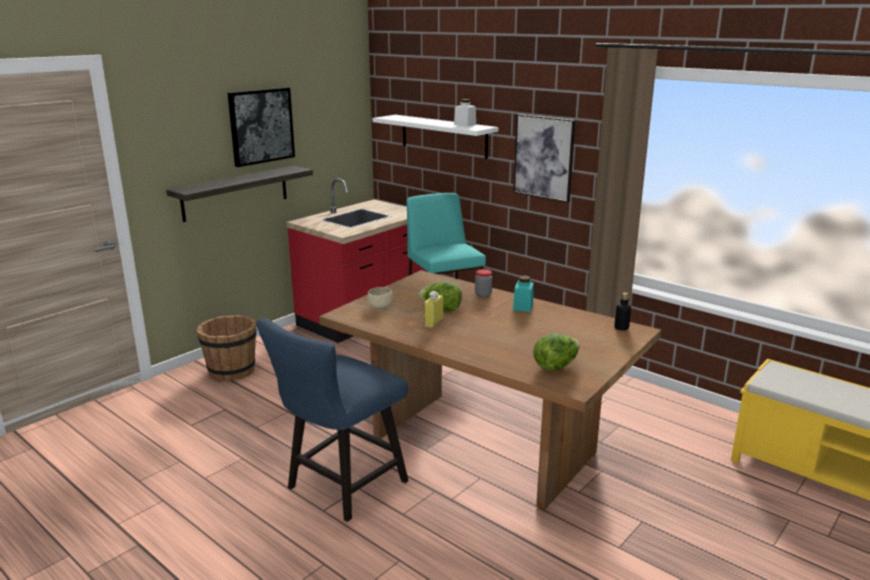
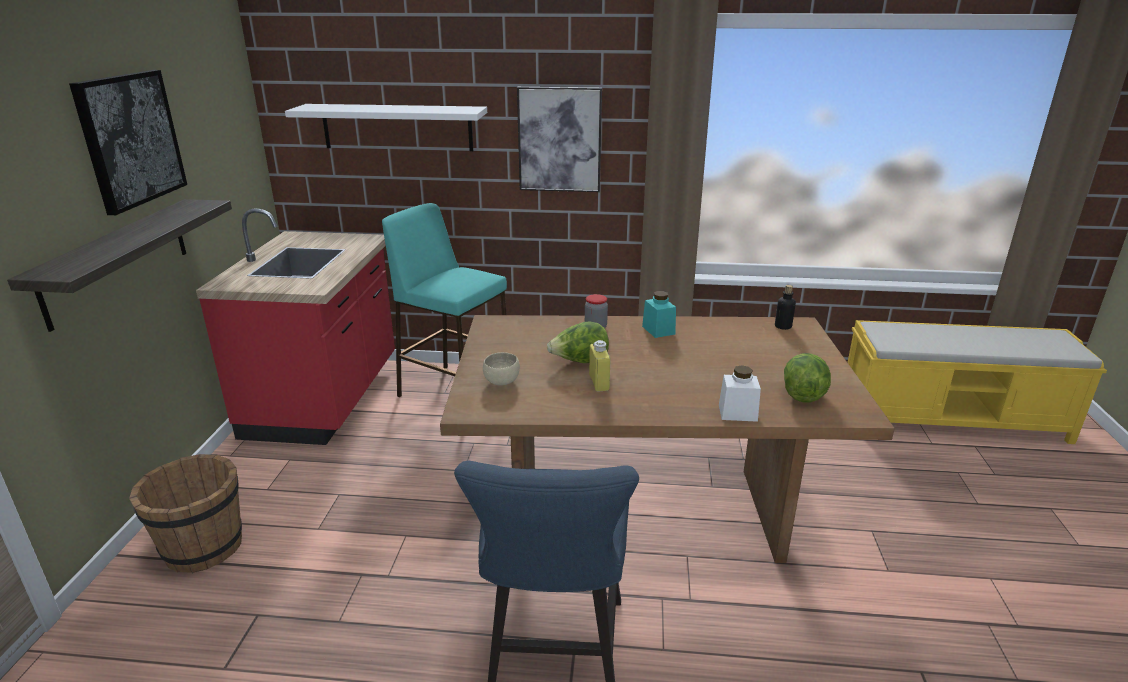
camera: 35 degrees left, 5 degrees up
white jar [454,99,476,126] -> white jar moved to [719,365,761,422]

